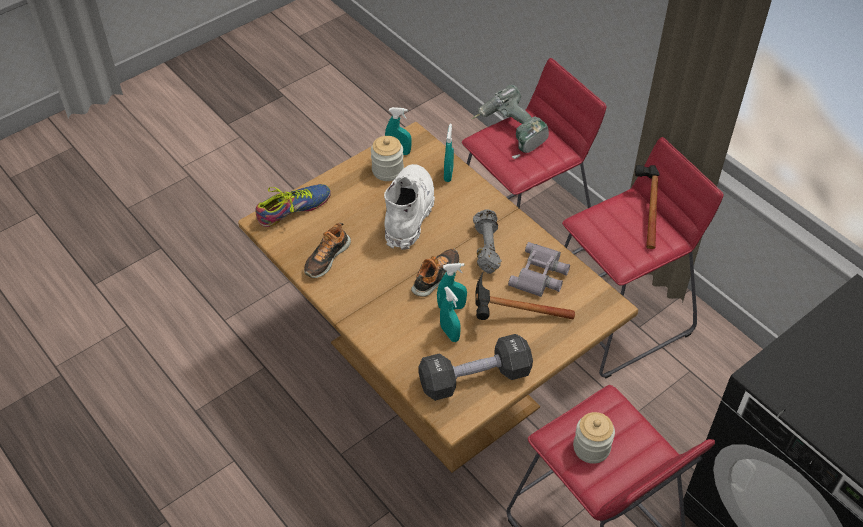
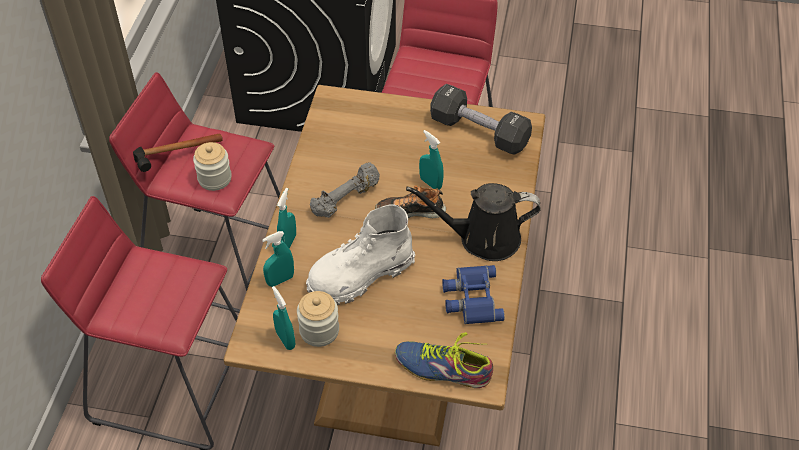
camera: 130 degrees left, 0 degrees up
shoe [304,223,351,278] -> blue binoculars [442,265,505,324]
turquoise spray bottle [440,286,461,342] -> turquoise spray bottle moved to [277,188,296,249]
power drill [471,85,549,159] -> none
hammer [476,271,575,320] -> none
grey binoculars [508,242,570,297] -> none
jar [573,412,615,464] -> jar moved to [193,142,232,191]
none -> black watering can [406,183,541,261]

